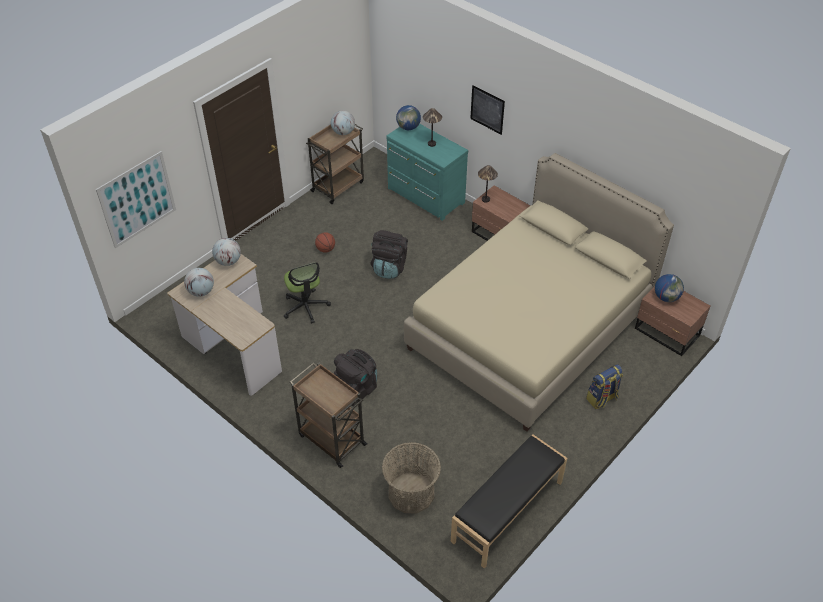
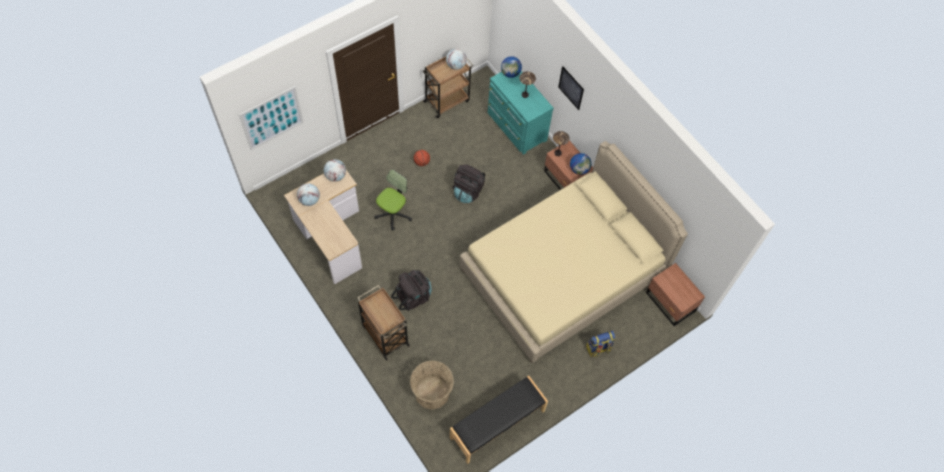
camera: 10 degrees right, 15 degrees up
office chair [284,262,331,324] -> office chair turned 135 degrees counterclockwise [374,170,412,230]
globe [655,274,684,302] -> globe moved to [570,153,592,175]

